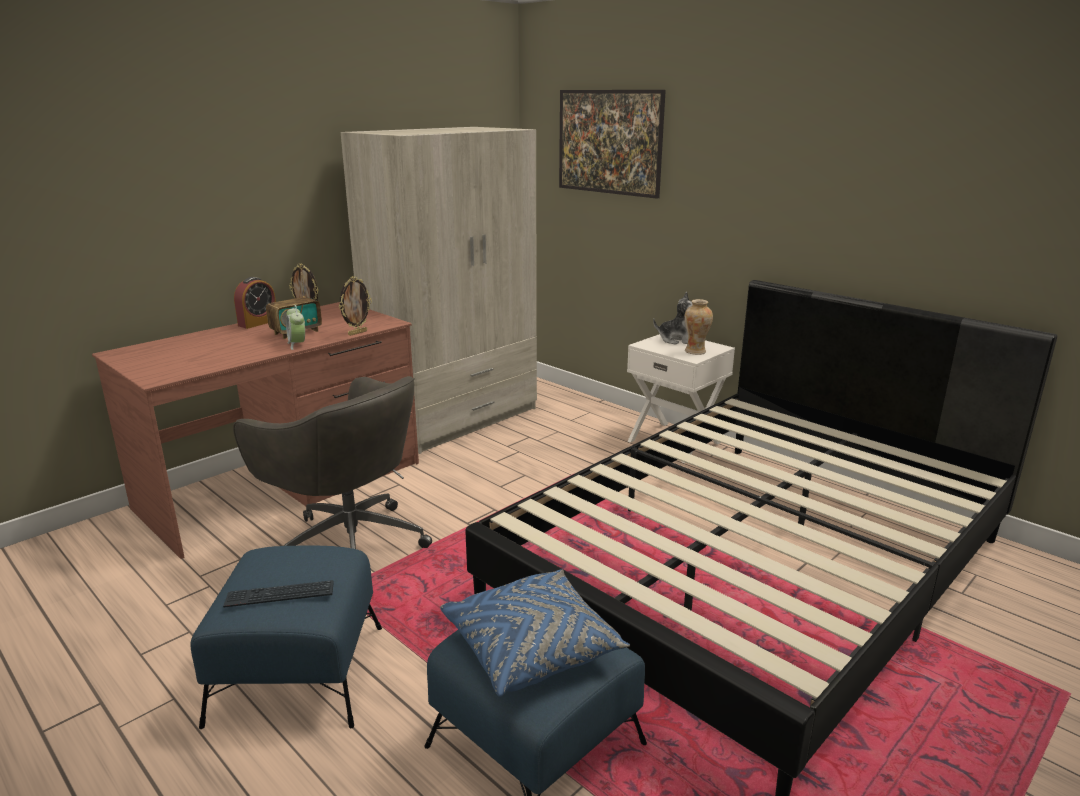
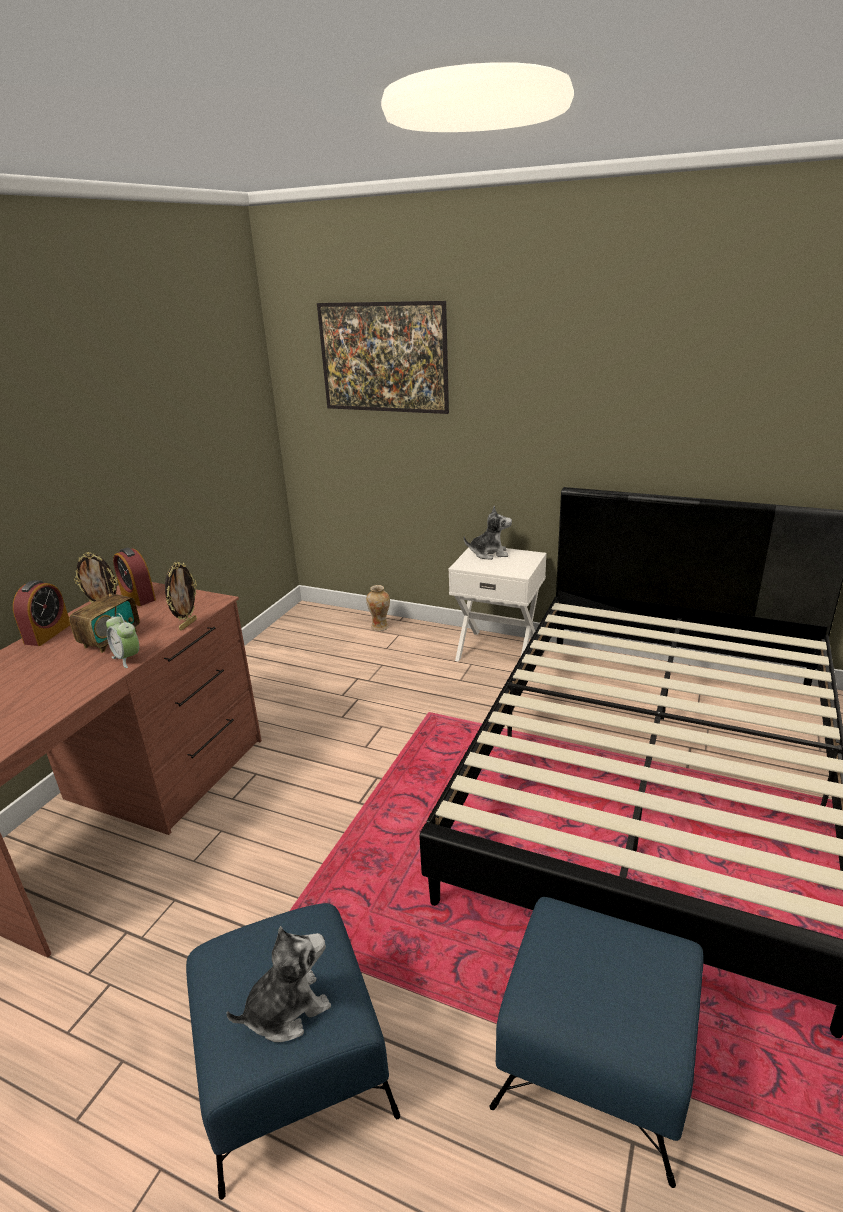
camera: 20 degrees left, 5 degrees up
keyboard [223,580,333,607] -> plush toy [226,926,331,1042]
grey office chair [233,376,432,549] -> none
beige wardrobe [341,127,537,454] -> none
blue pillow [440,569,630,697] -> none
vase [685,299,713,355] -> vase moved to [366,585,390,631]
none -> alarm clock [113,548,156,606]

